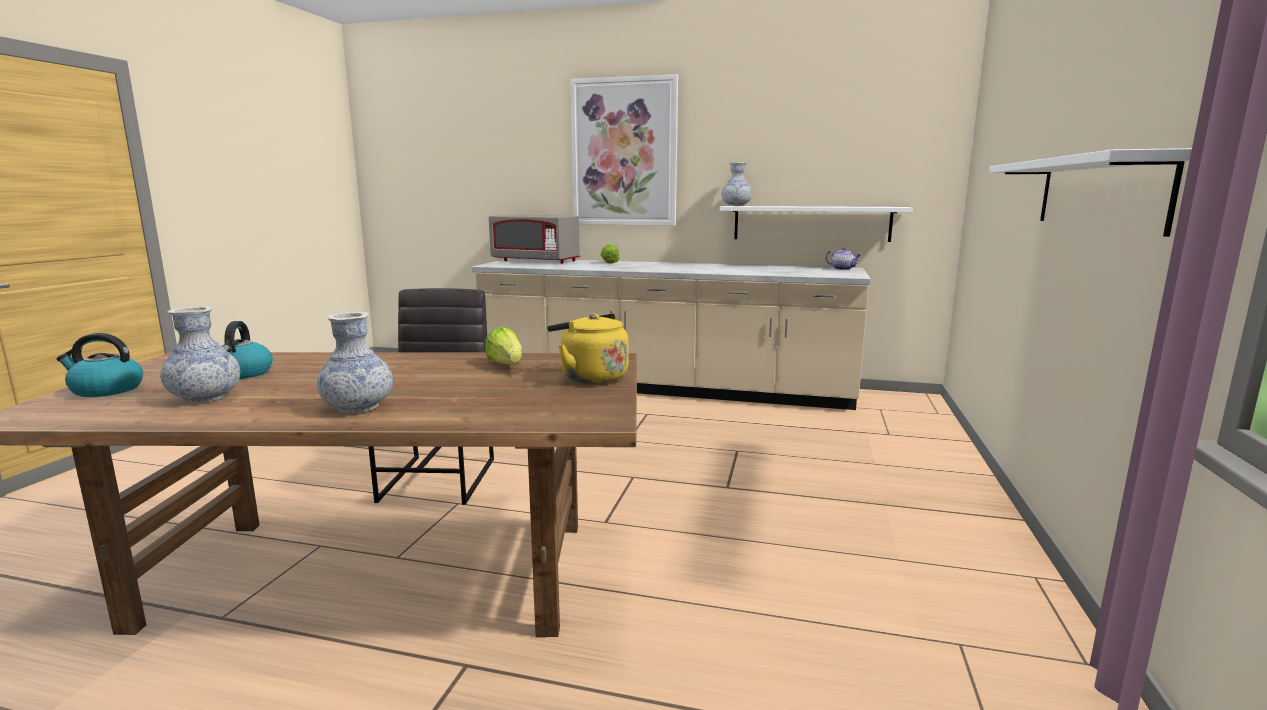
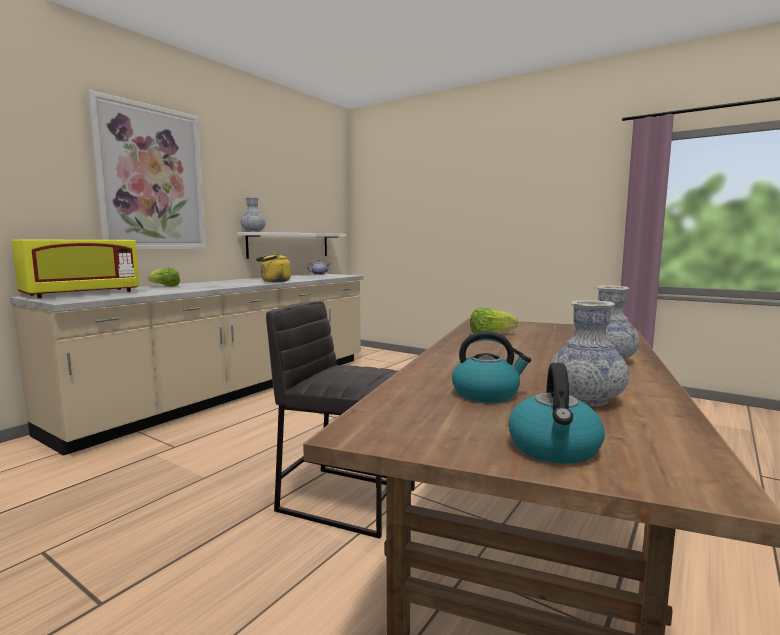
camera: 70 degrees left, 5 degrees down
grey microwave [489,215,580,264] -> yellow microwave [12,239,139,298]
yellow kettle [547,313,629,384] -> yellow kettle moved to [256,253,291,282]
white shelf [989,148,1192,237] -> none

